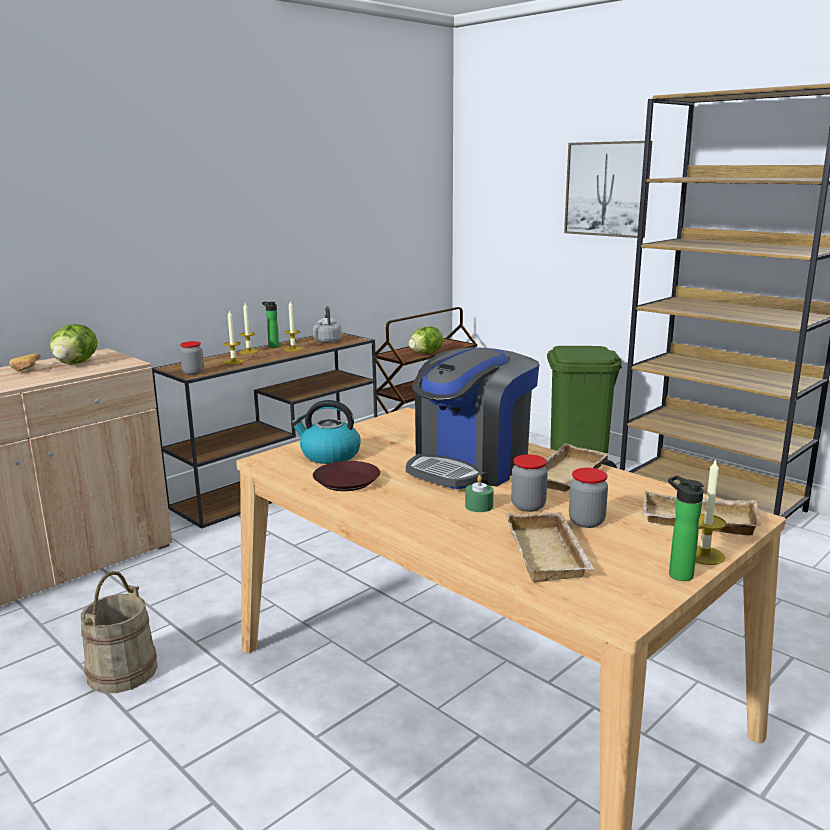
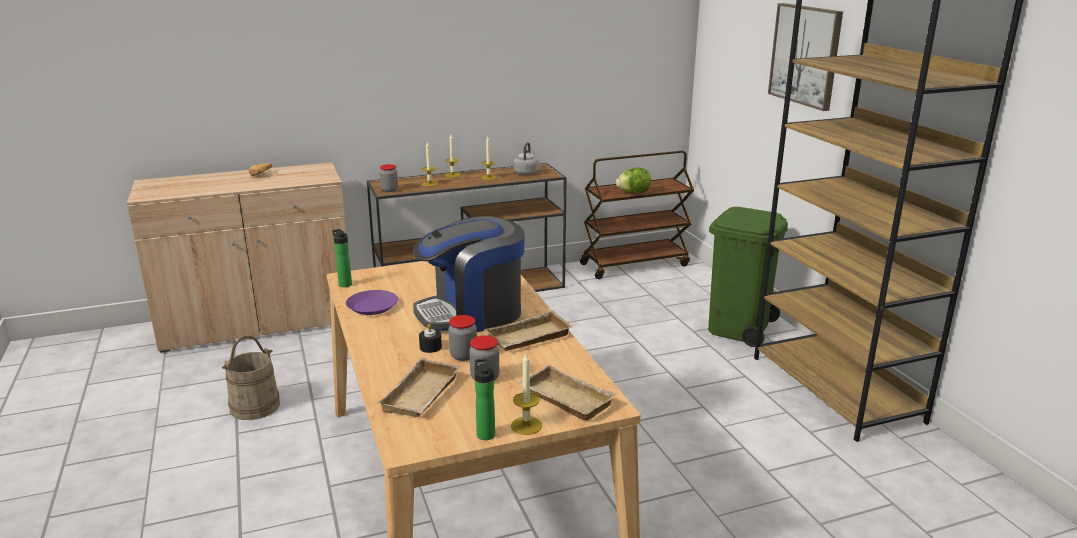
camera: 25 degrees right, 5 degrees up
lettuce [50,324,97,364] -> none
bottle [262,302,279,348] -> bottle moved to [332,229,352,287]
kettle [291,400,361,464] -> none
brown plate [313,461,380,491] -> purple plate [346,290,398,315]
green candle [465,475,494,512] -> black candle [419,324,442,353]

